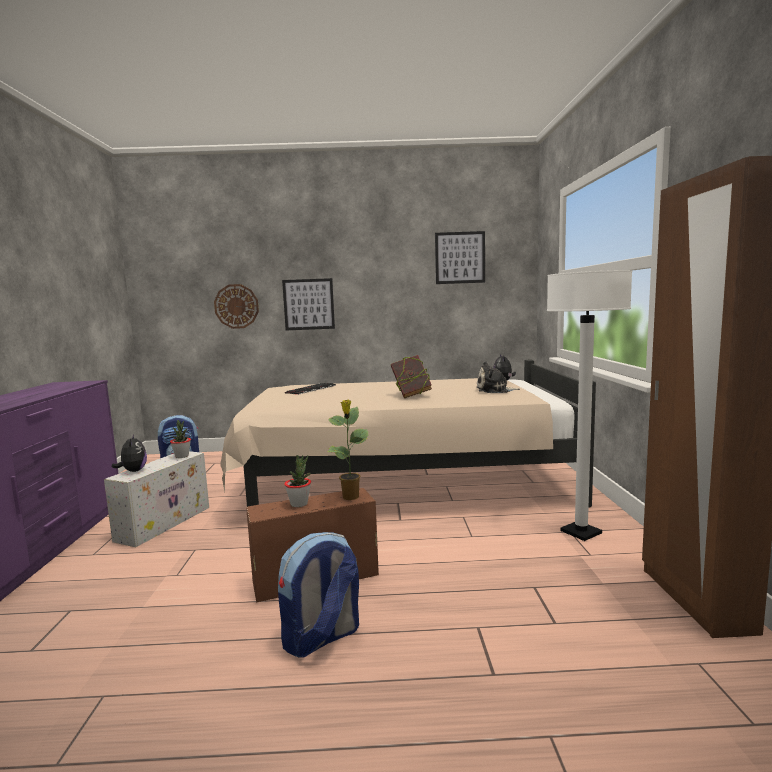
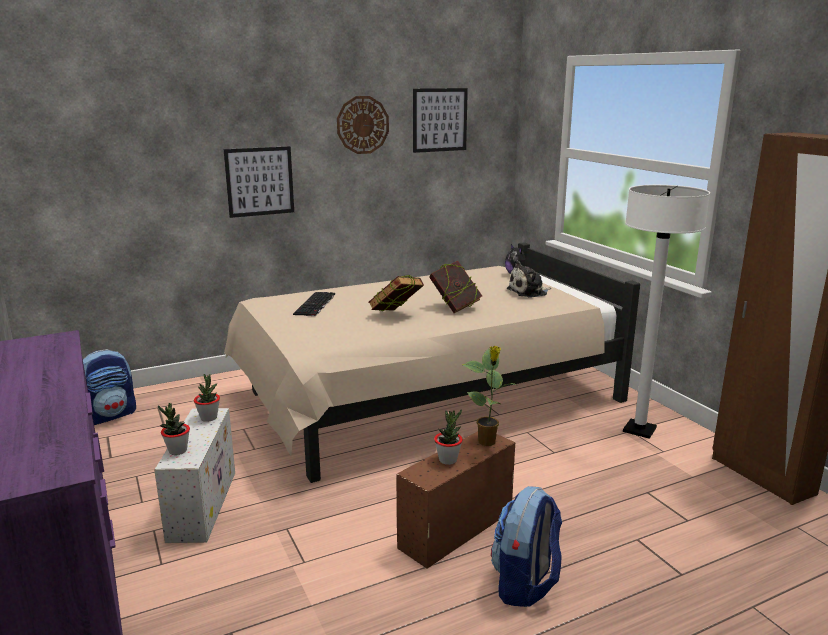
camera: 25 degrees left, 10 degrees up
plush toy [112,434,147,472] -> potted plant [158,403,190,455]
wall clock [214,284,259,329] -> wall clock moved to [337,96,389,154]
none -> book [368,275,424,311]

